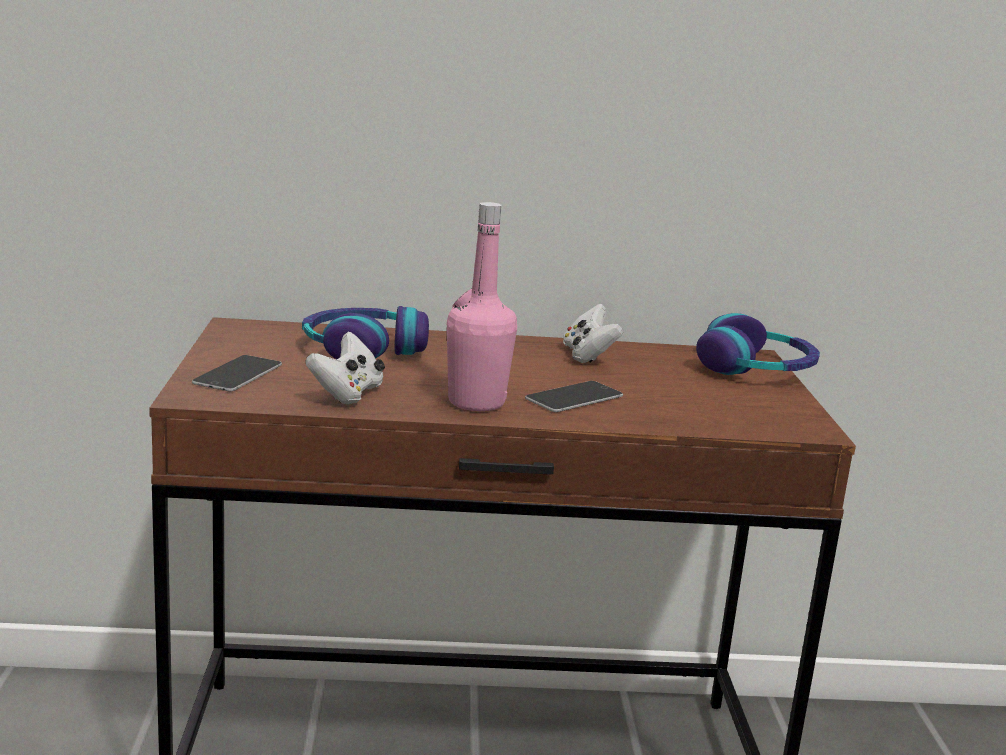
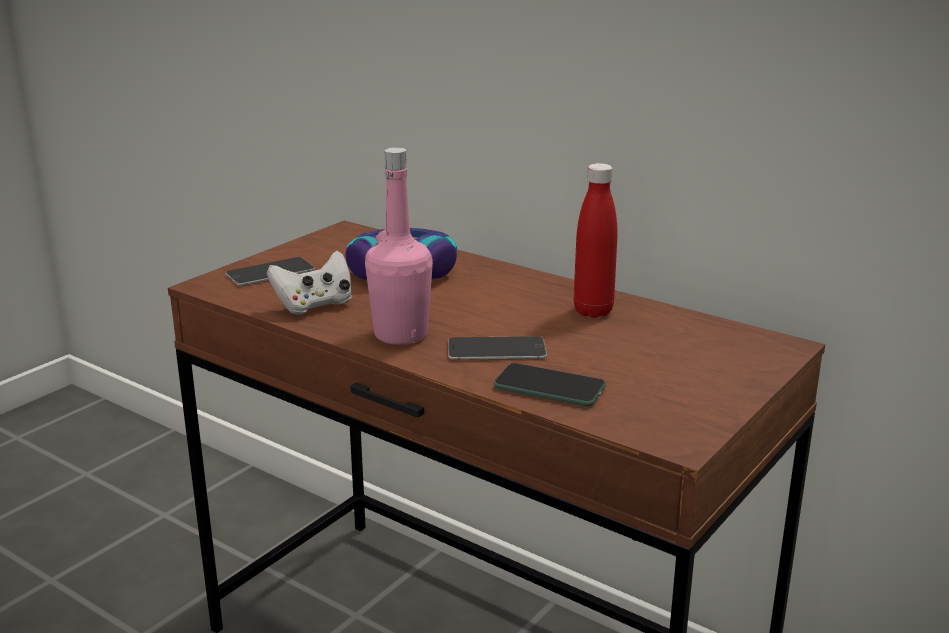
camera: 40 degrees right, 5 degrees up
white game controller [563,304,623,363] -> red bottle [574,163,617,318]
headphones [696,313,820,375] -> none
none -> phone [494,363,606,406]

